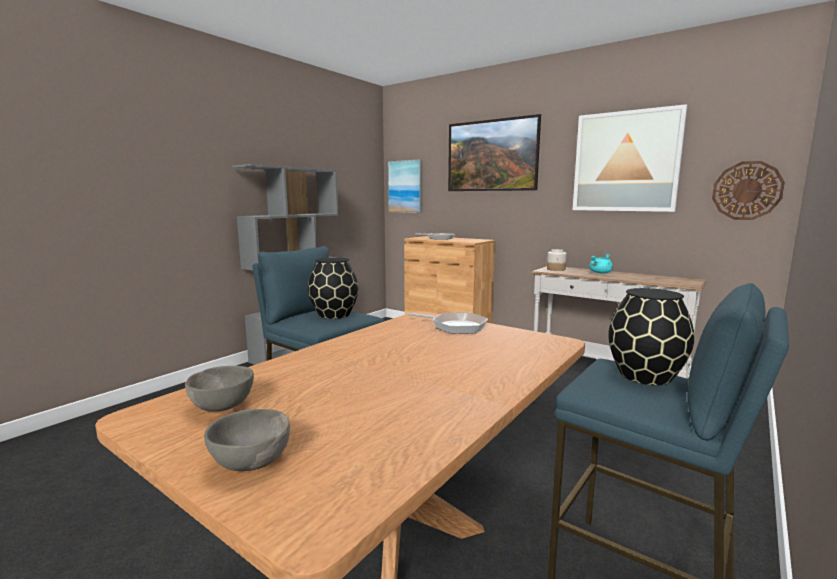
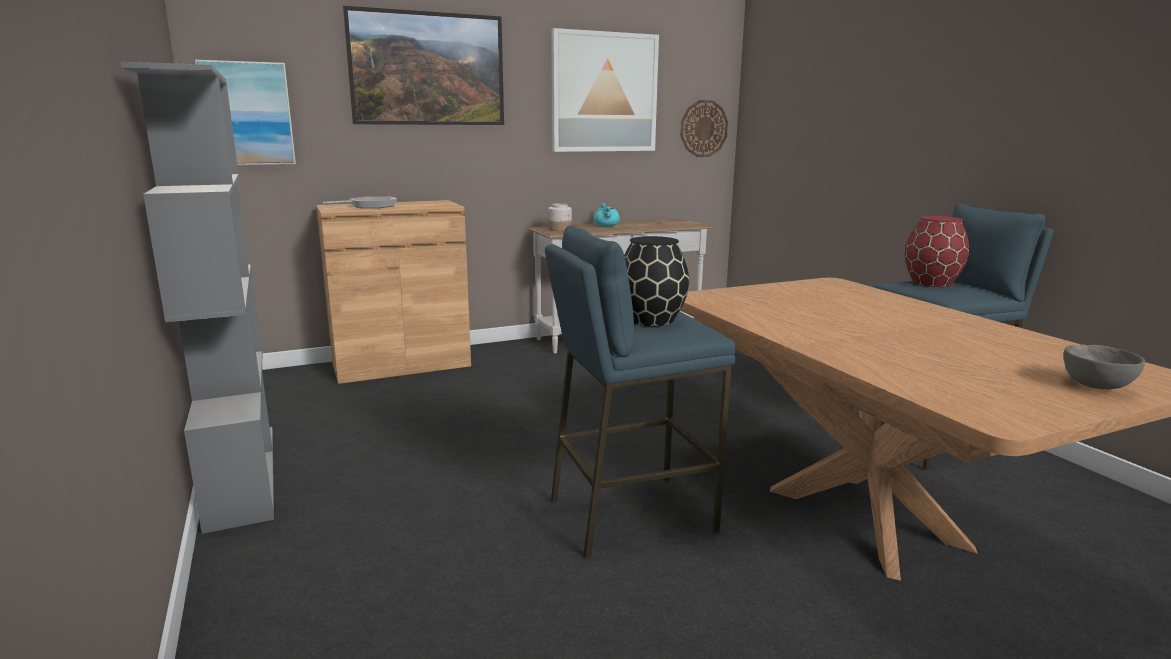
camera: 60 degrees left, 5 degrees up
grey bowl [185,366,254,412] -> none
frying pan [407,312,488,334] -> none
black vase [608,288,694,385] -> red vase [905,216,969,287]

